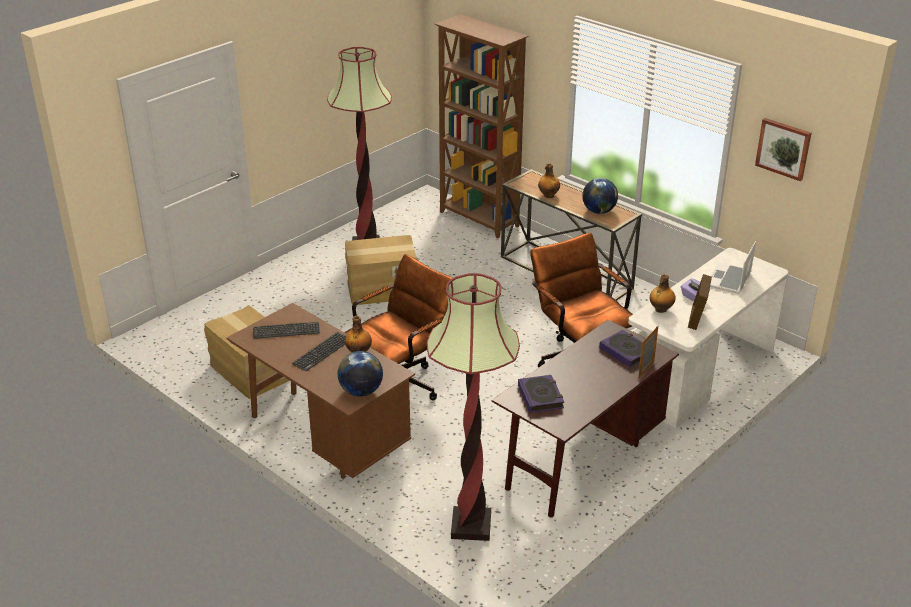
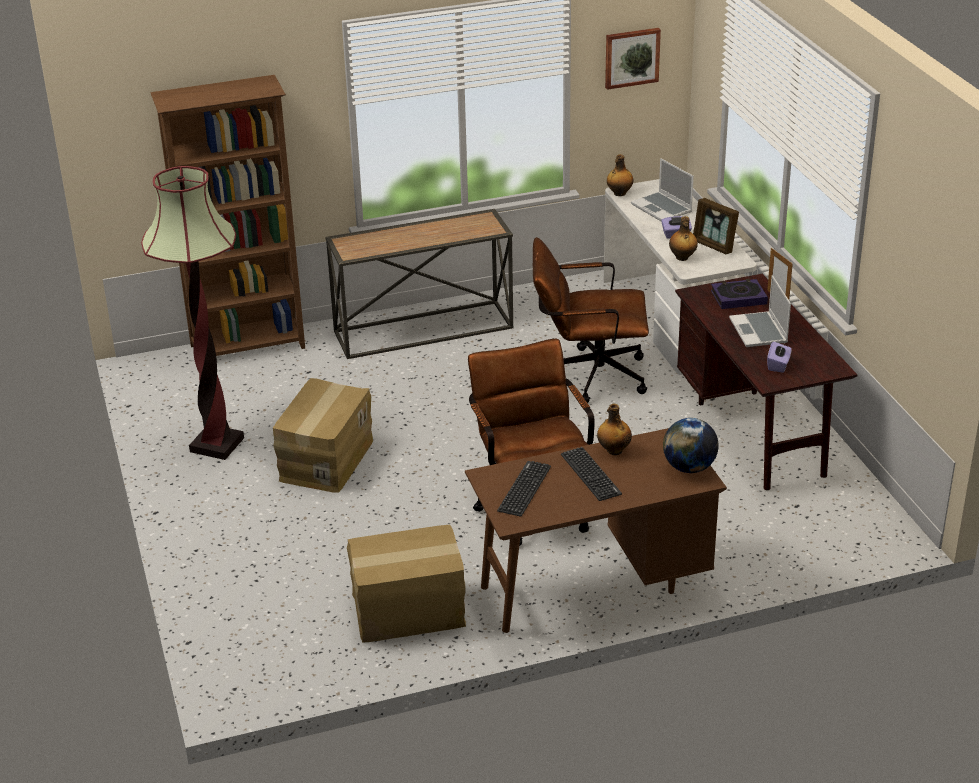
camera: 60 degrees left, 0 degrees up
floor lamp [427,273,520,541] -> none
book [518,375,564,413] -> purple tissue box [767,342,792,373]
bottle [538,163,560,198] -> bottle moved to [607,154,634,196]
globe [582,178,618,214] -> none
none -> laptop [729,275,791,347]

